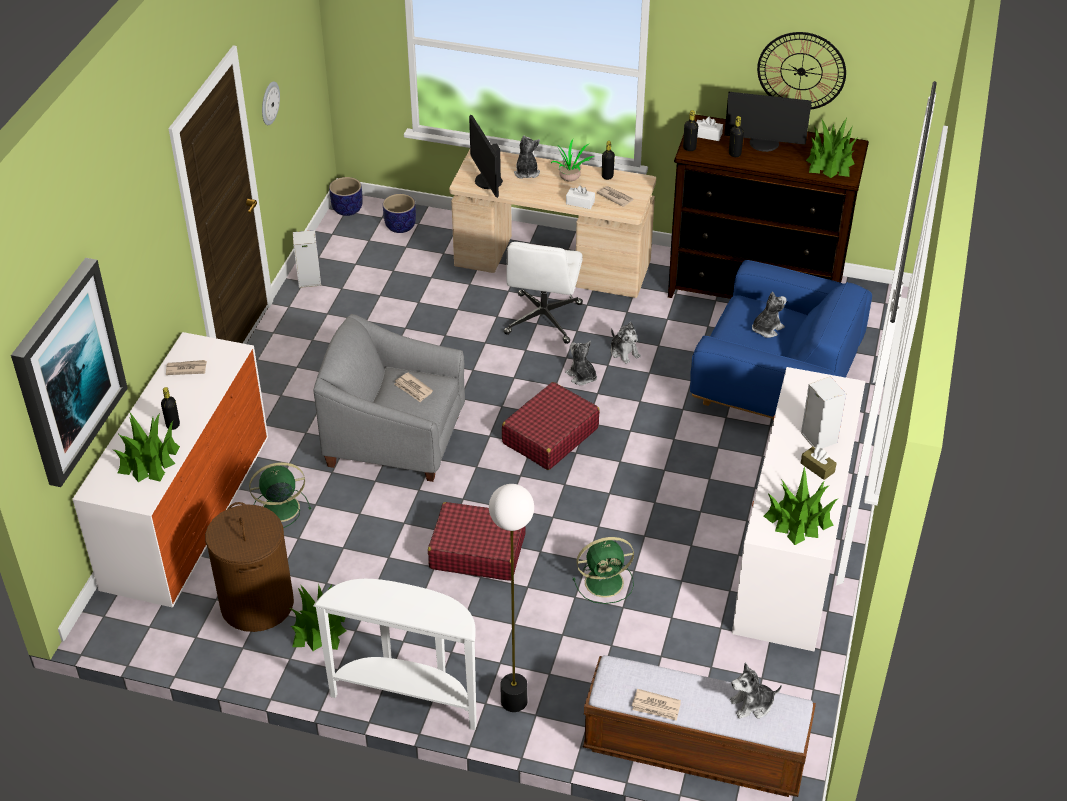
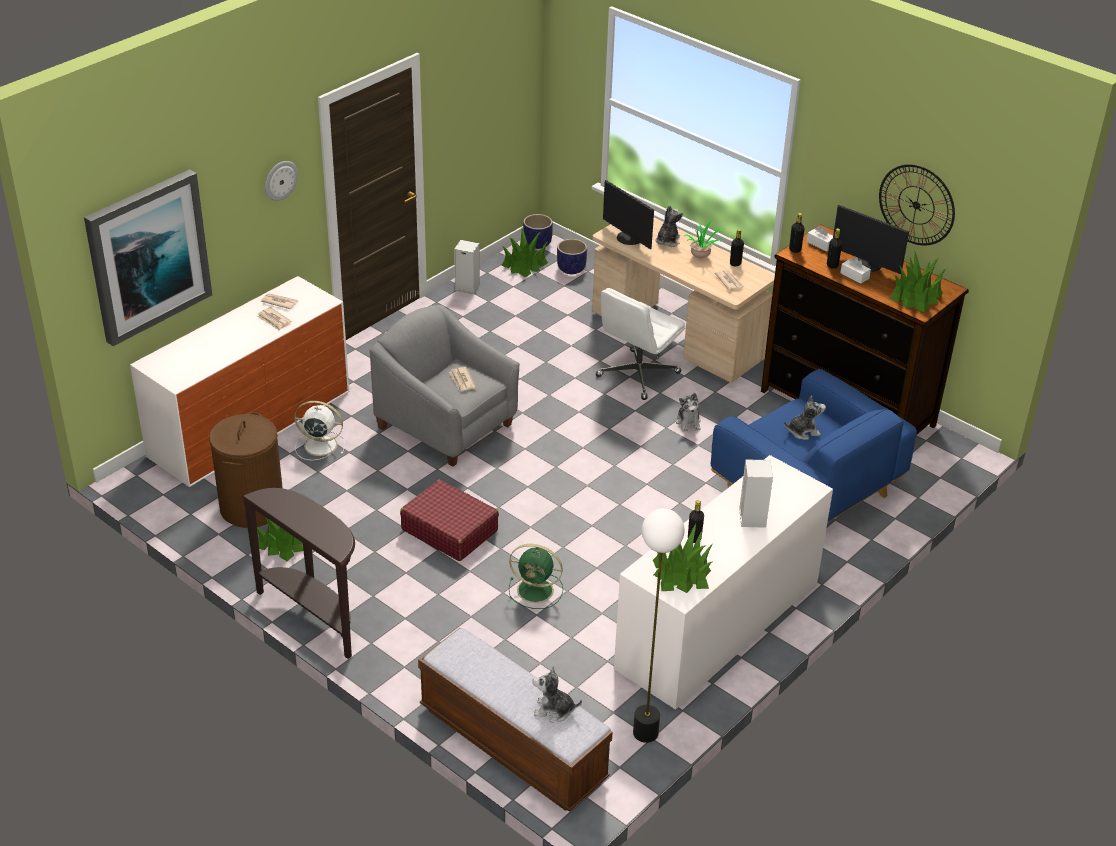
camera: 25 degrees right, 5 degrees down
potted plant [114,413,180,482] -> potted plant moved to [502,228,548,277]
black bottle [161,387,180,430] -> black bottle moved to [688,500,704,543]
green fan [249,462,311,528] -> white fan [294,401,345,460]
wall clock [262,81,280,125] -> wall clock moved to [265,161,298,201]
white console table [313,579,477,730] -> brown console table [242,488,355,659]
monitor [469,115,503,198] -> monitor turned 45 degrees counterclockwise [603,180,654,249]
floor lamp [489,484,534,712] -> floor lamp moved to [633,508,684,743]
red suitcase [502,382,600,470] -> none
plush toy [565,341,597,385] -> none
white tissue box [566,185,595,209] -> white tissue box moved to [840,257,871,284]
newspaper [632,689,681,721] -> newspaper moved to [257,307,292,331]
brown tissue box [801,447,837,480] -> none

